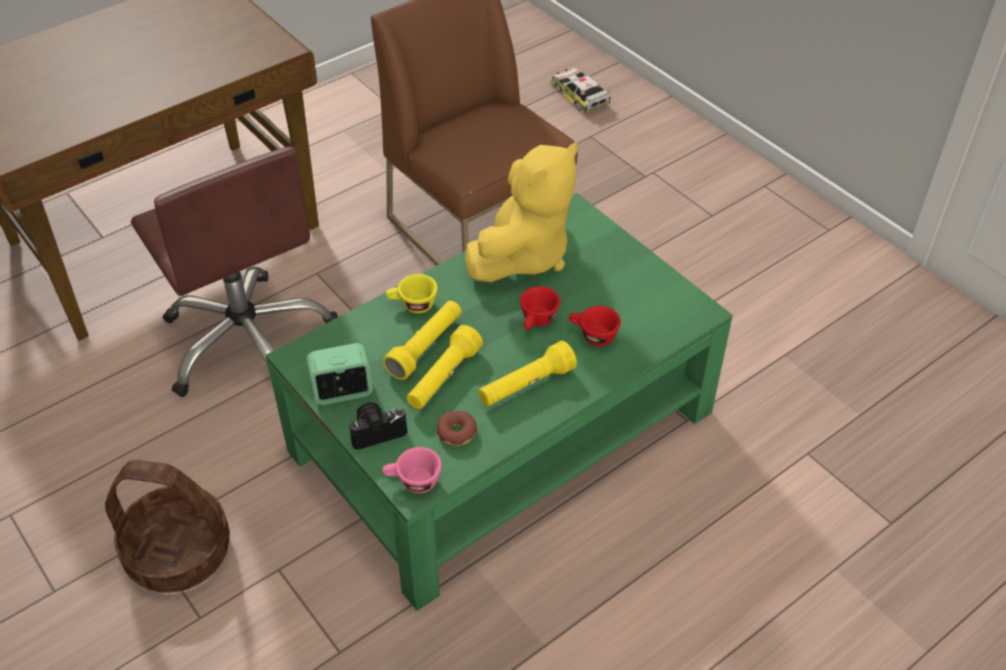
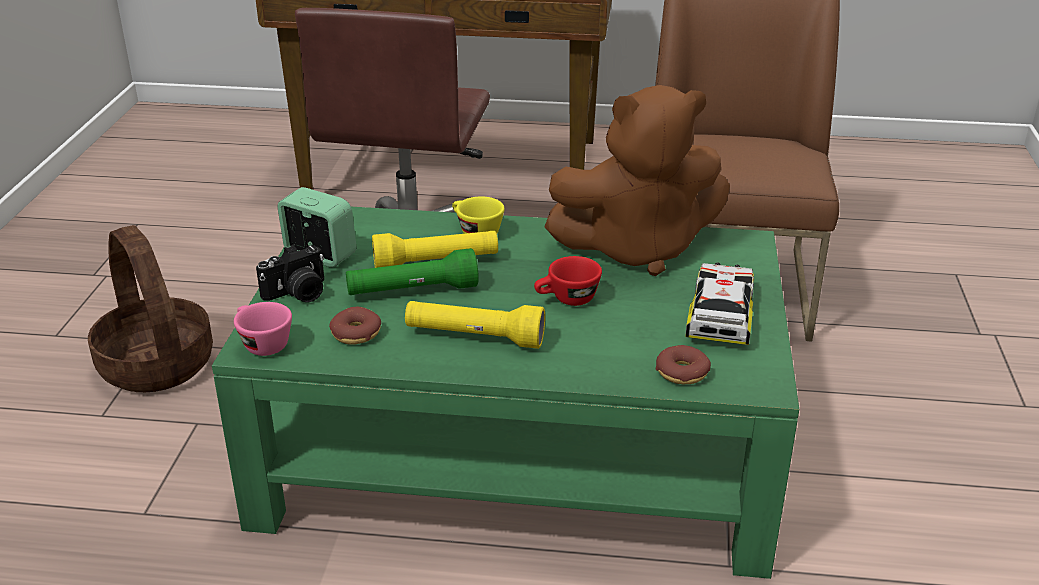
camera: 45 degrees right, 15 degrees down
camera [348,402,407,450] -> camera turned 120 degrees clockwise [256,245,324,303]
yellow flashlight [407,325,483,409] -> green flashlight [346,248,479,295]
yellow plush toy [465,142,578,282] -> brown plush toy [544,85,730,276]
toy car [551,68,611,112] -> toy car moved to [685,263,754,345]
red cup [569,306,621,346] -> none
none -> donut [656,345,711,384]

